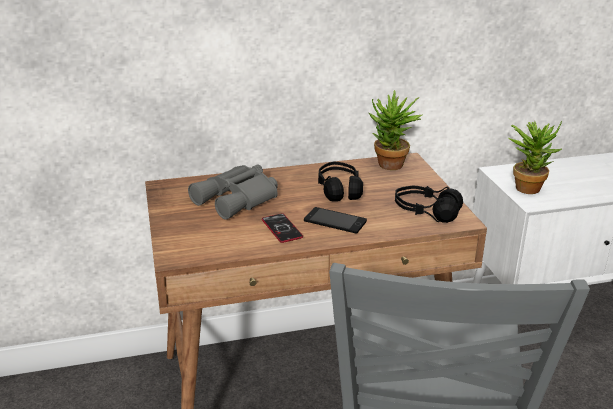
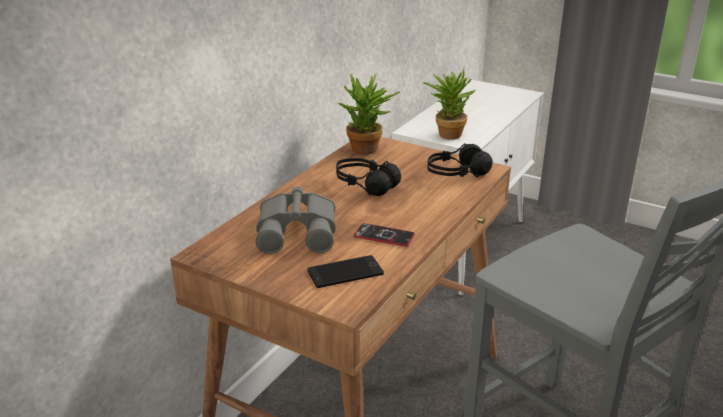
camera: 45 degrees left, 0 degrees up
phone [304,207,367,234] -> phone moved to [308,255,384,288]

